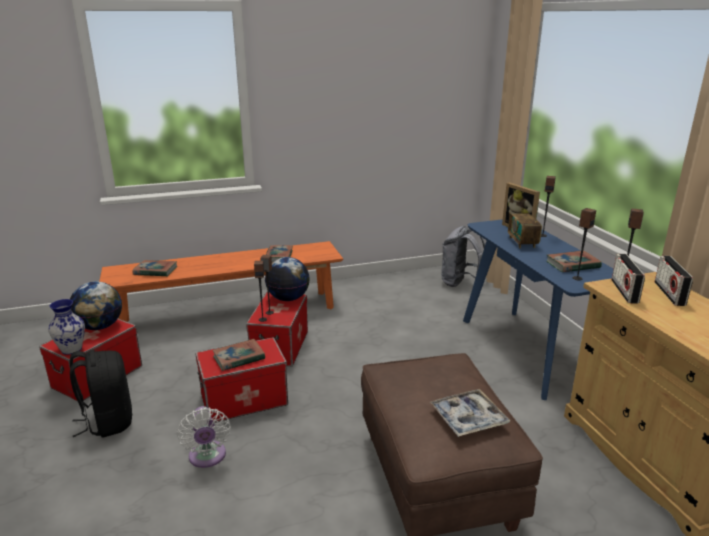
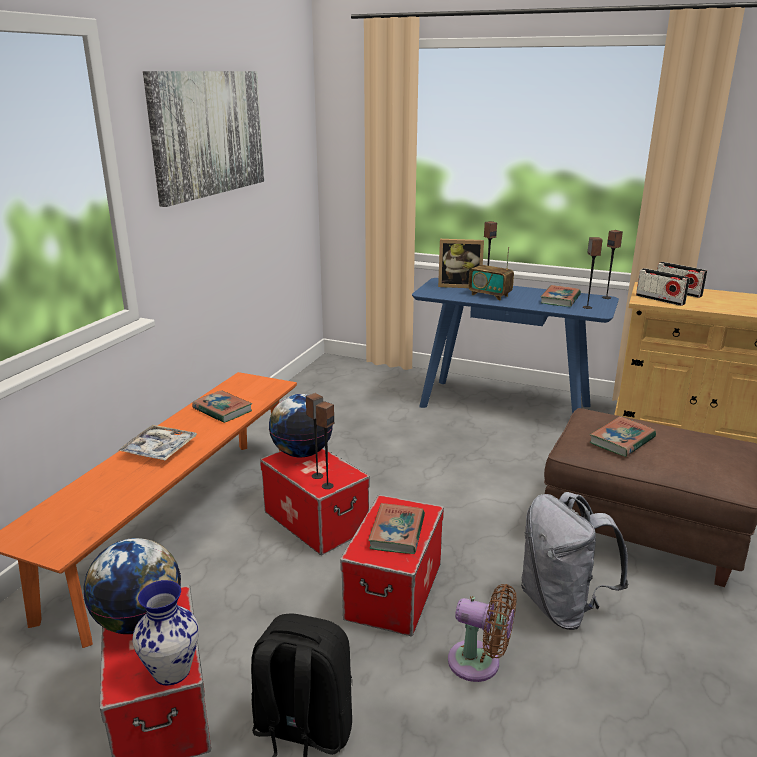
camera: 50 degrees left, 0 degrees up
book [132,260,177,276] -> book moved to [590,416,656,457]
white fan [177,406,231,468] -> brown fan [448,584,517,682]
tray [430,389,510,437] -> tray moved to [118,425,197,461]
grey backpack [441,226,485,287] -> grey backpack moved to [521,492,629,630]
none -> picture [143,71,264,207]

